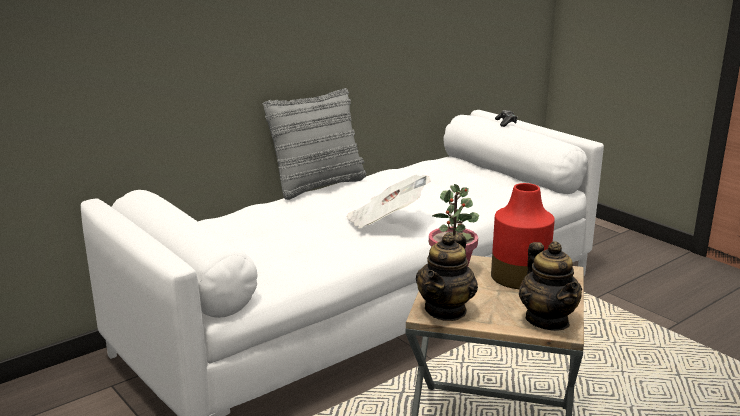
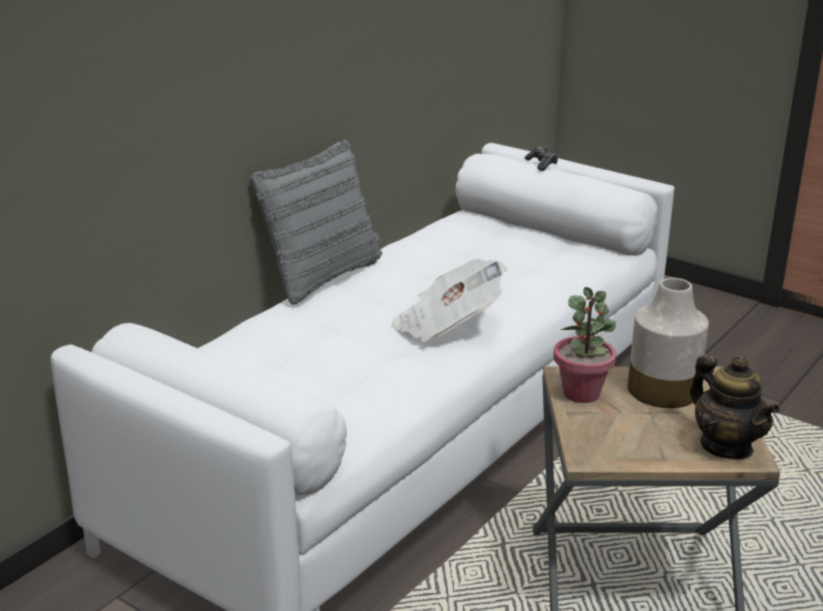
camera: 15 degrees left, 5 degrees up
teapot [416,232,478,321] -> none
red vase [491,183,555,289] -> beige vase [627,278,709,408]

